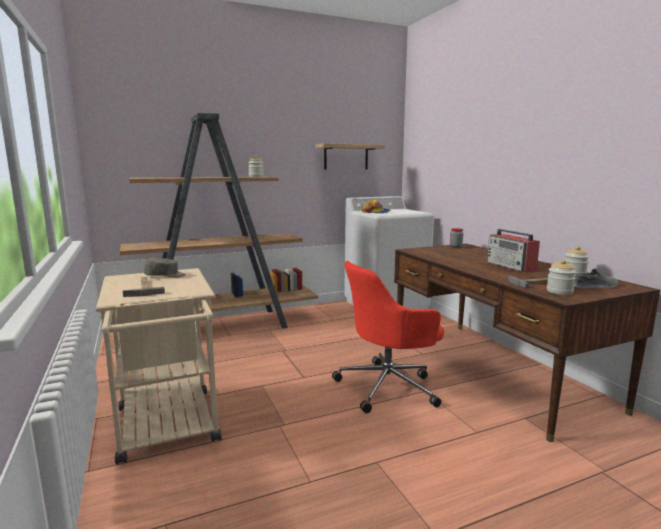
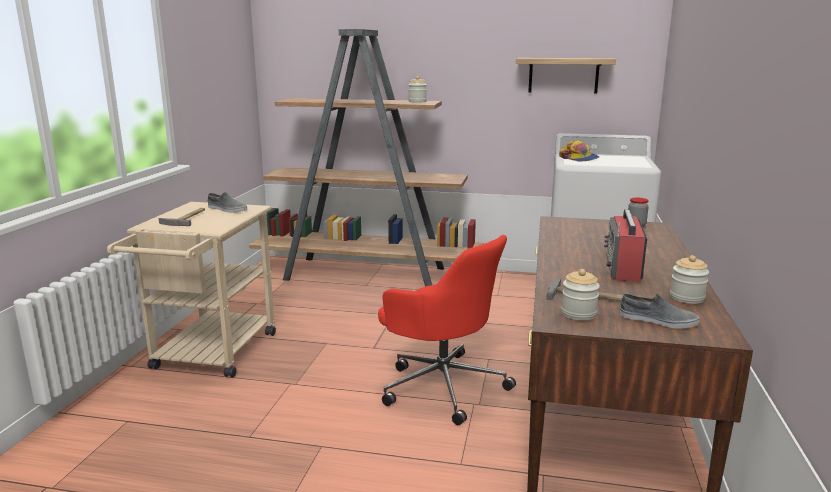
camera: 35 degrees right, 5 degrees up
grey cap [144,257,186,278] -> grey shoe [207,192,247,213]
red office chair [332,261,444,413] -> red office chair turned 150 degrees counterclockwise [378,235,516,425]

